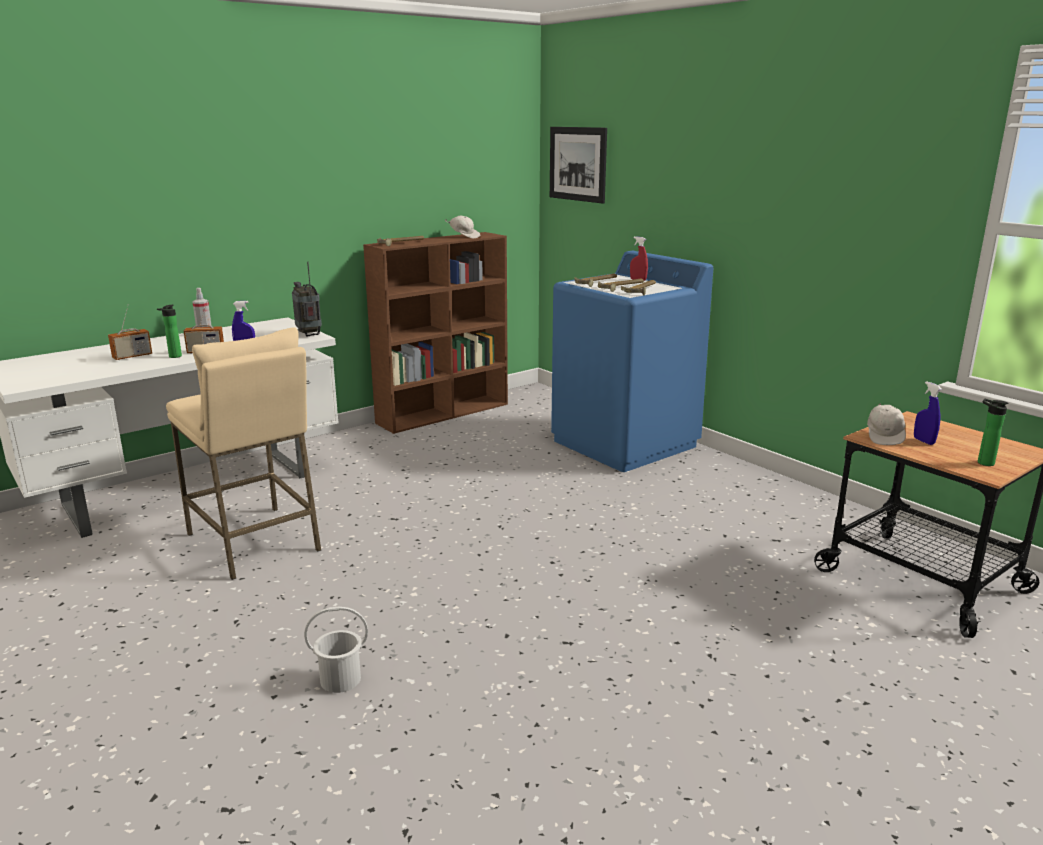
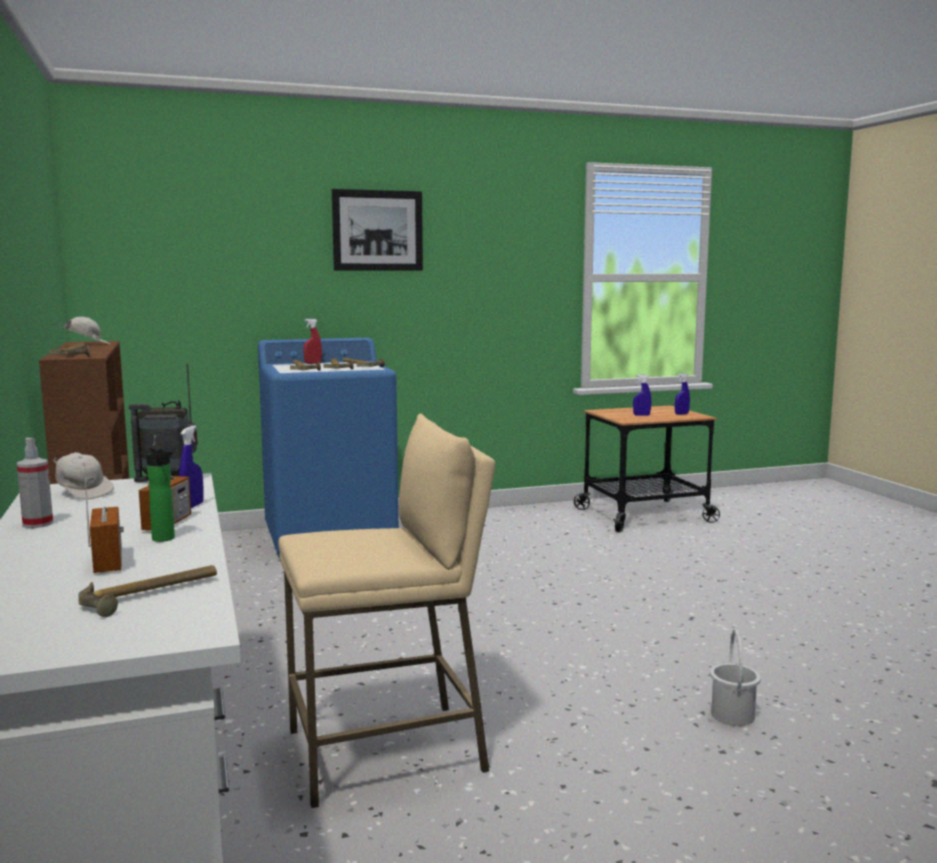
camera: 70 degrees left, 10 degrees down
picture [550,127,607,204] -> picture moved to [332,189,423,271]
white cap [867,403,906,445] -> white cap moved to [53,452,114,500]
bottle [978,399,1009,466] -> blue spray bottle [675,374,690,415]
none -> hammer [78,565,217,617]

